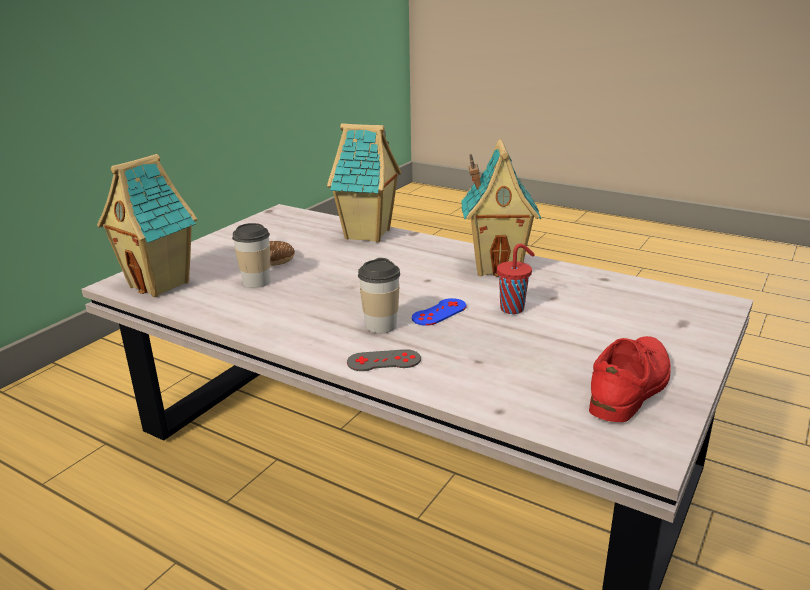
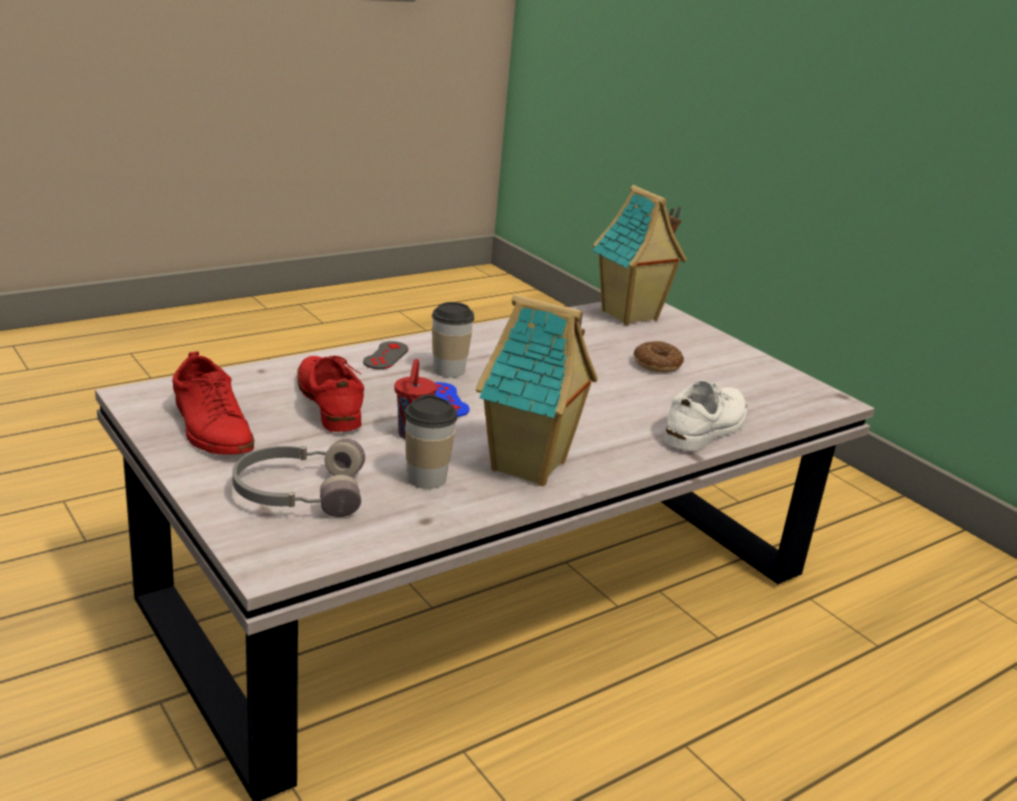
camera: 110 degrees right, 0 degrees up
cup [232,223,270,288] -> cup moved to [404,394,457,489]
toy house [327,123,401,242] -> white shoe [664,380,747,451]
none -> grey headphones [232,439,365,517]
none -> red shoe [297,356,364,432]

